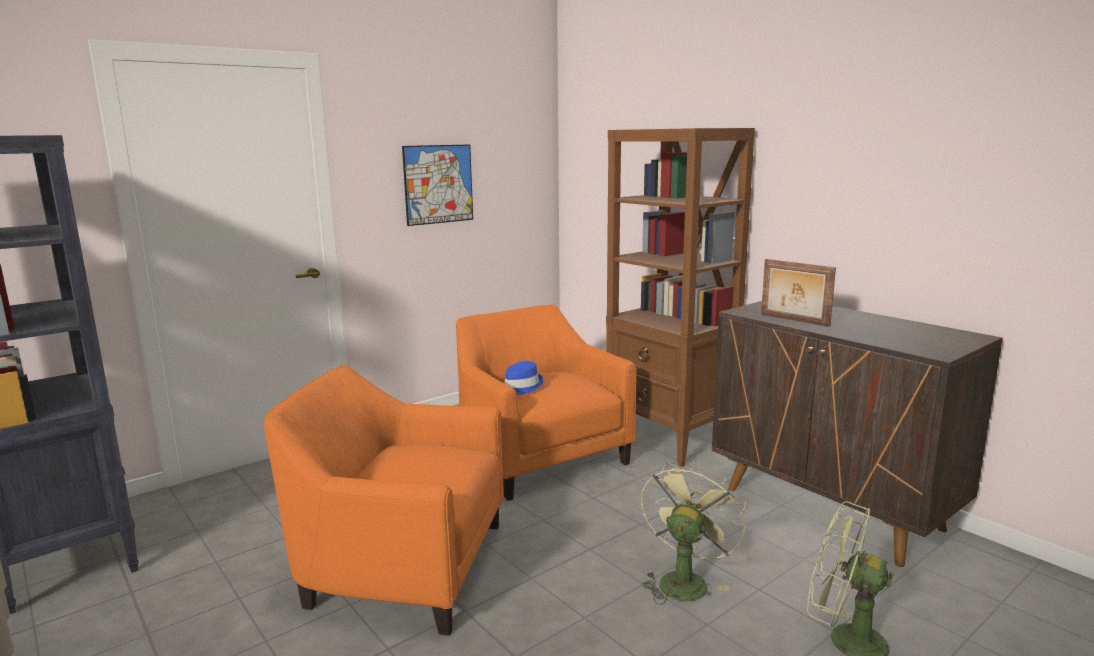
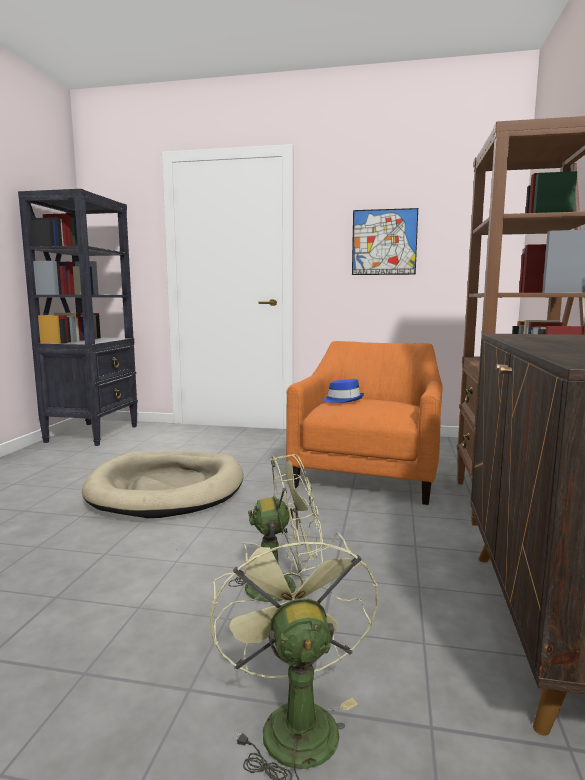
camera: 50 degrees right, 5 degrees down
orange armchair [264,366,504,635] -> beige dog bed [82,451,243,518]
picture frame [761,259,836,327] -> none

